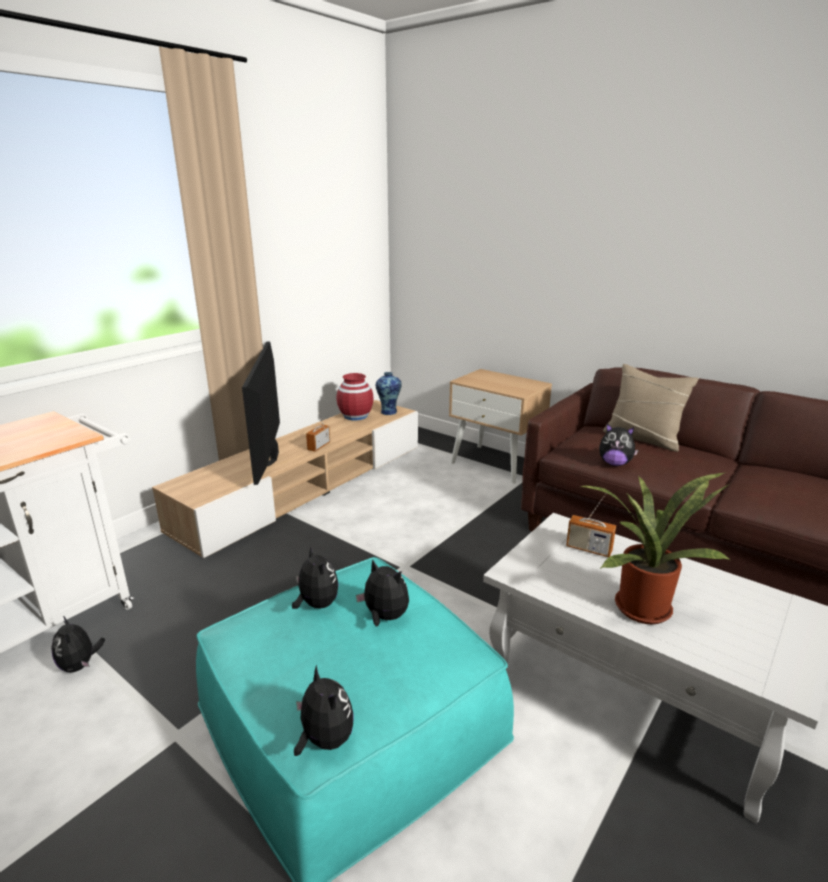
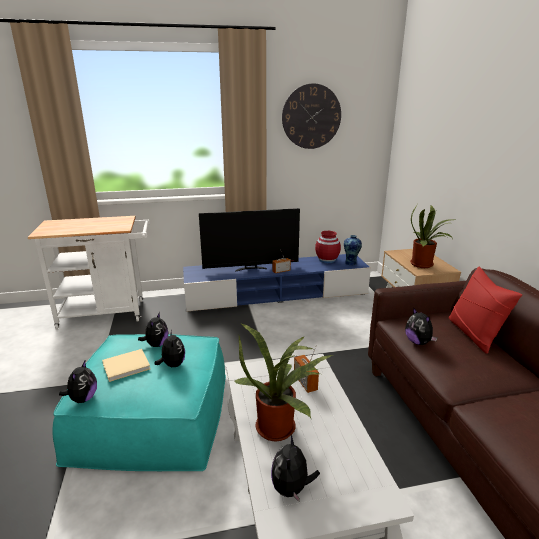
camera: 40 degrees right, 0 degrees up
plush toy [51,616,105,673] -> plush toy moved to [271,435,320,502]
beige tv stand [152,400,418,558] -> blue tv stand [183,254,371,312]
television [242,341,280,485] -> television turned 135 degrees counterclockwise [199,208,300,272]
beige pillow [603,364,699,452] -> red pillow [449,267,522,354]
none -> beige book [102,349,151,382]
none -> wall clock [282,84,341,149]
none -> potted plant [410,204,453,268]

